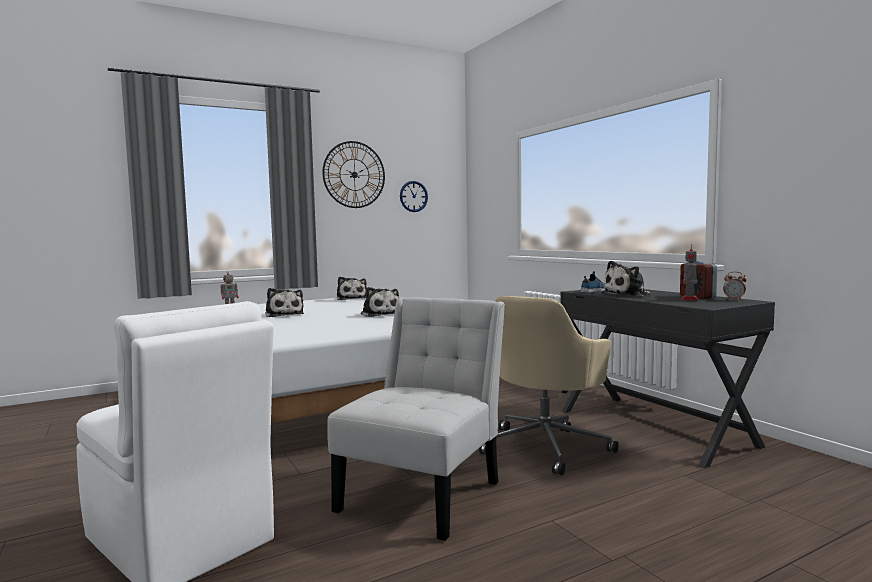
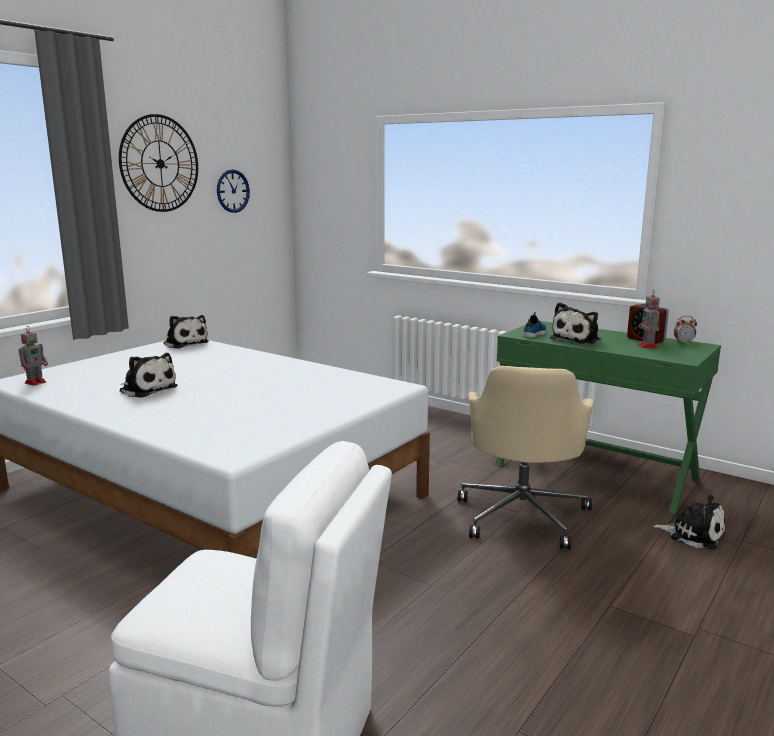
camera: 25 degrees left, 10 degrees up
white chair [327,297,505,541] -> none
plush toy [361,287,399,317] -> plush toy moved to [653,495,725,550]
black desk [560,289,775,468] -> green desk [495,321,721,514]

